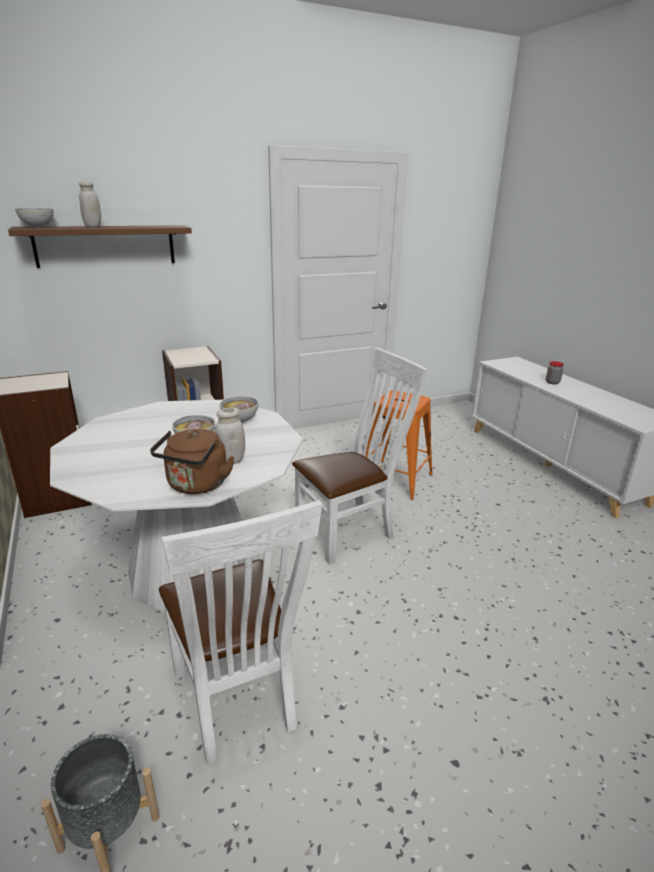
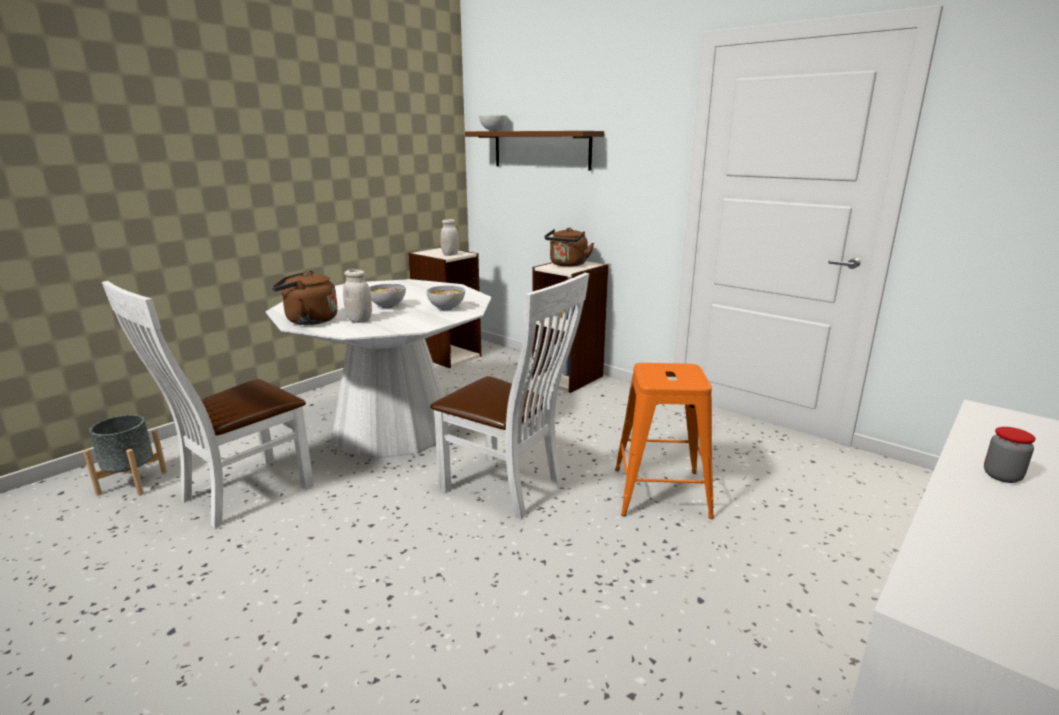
camera: 65 degrees right, 5 degrees down
white jar [79,182,101,227] -> white jar moved to [440,219,459,256]
none -> brown kettle [545,228,594,267]

